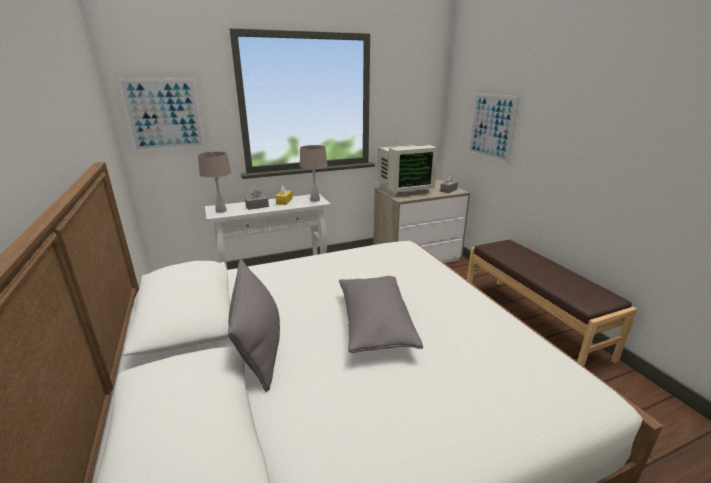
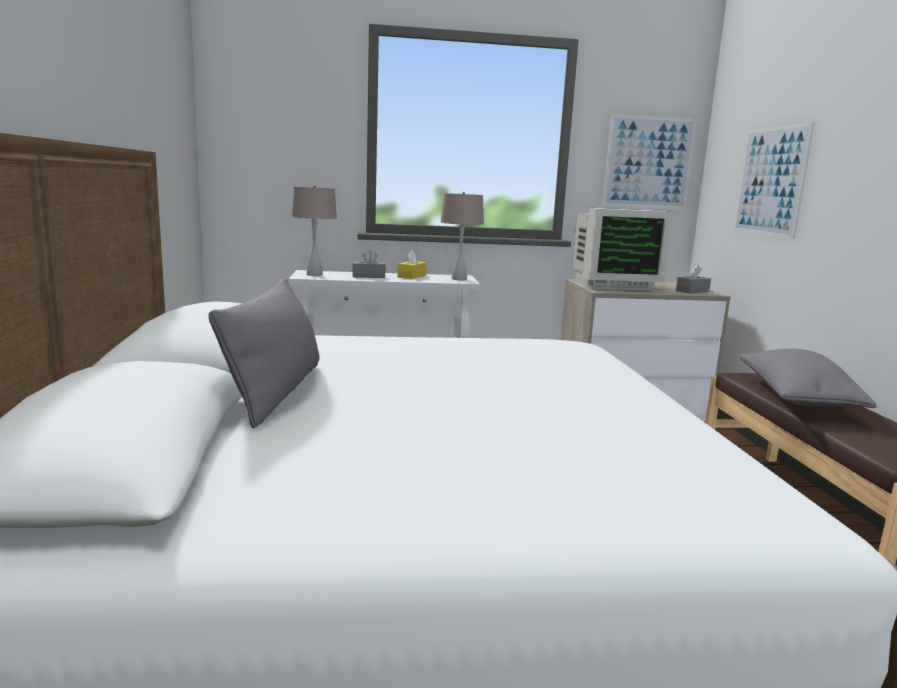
camera: 15 degrees right, 10 degrees down
picture [118,78,205,152] -> picture moved to [602,114,697,210]
grey pillow [339,276,423,353] -> grey pillow moved to [739,348,876,408]

